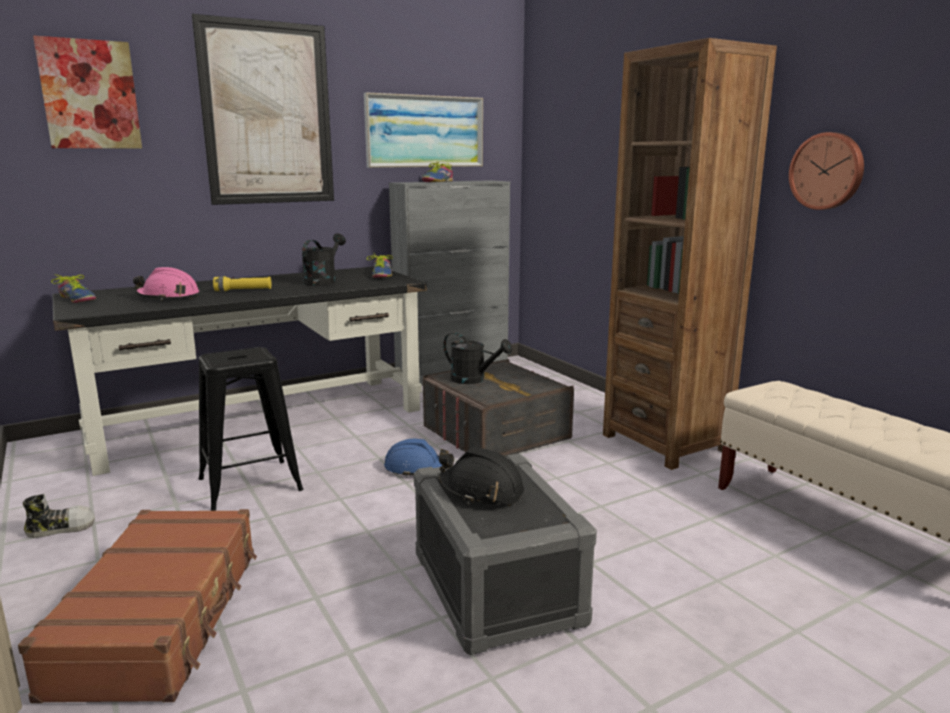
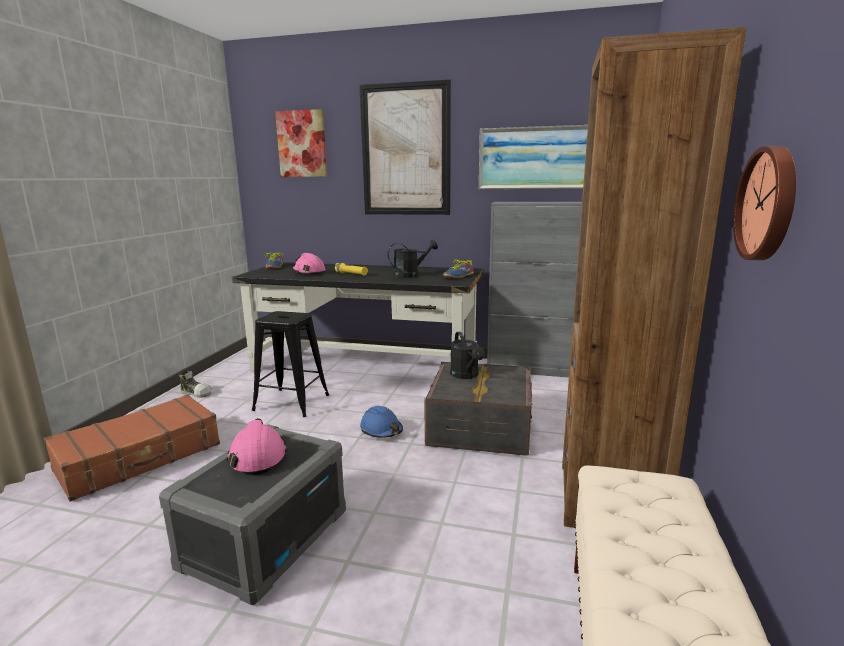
camera: 45 degrees right, 0 degrees up
shoe [422,162,453,182] -> none
black hard hat [439,447,524,505] -> pink hard hat [227,418,287,475]

